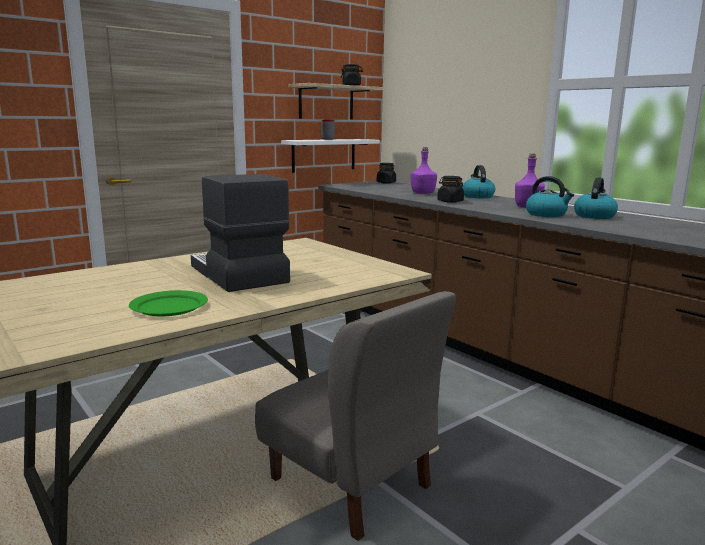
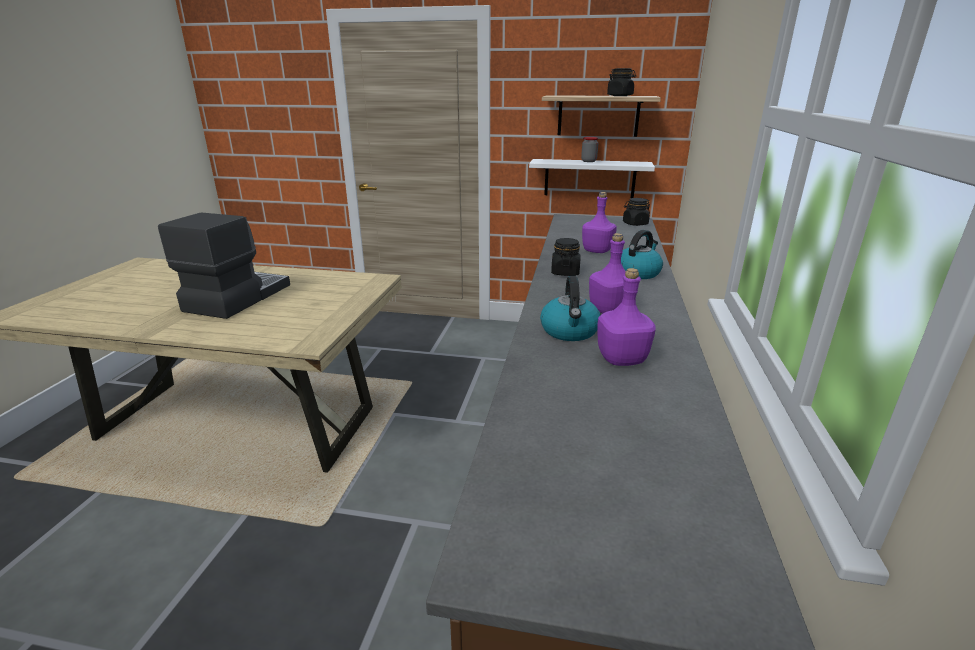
camera: 50 degrees right, 10 degrees up
green plate [129,290,208,316] -> none
grey chair [255,291,456,541] -> none
kettle [574,177,618,219] -> purple bottle [597,268,656,366]

